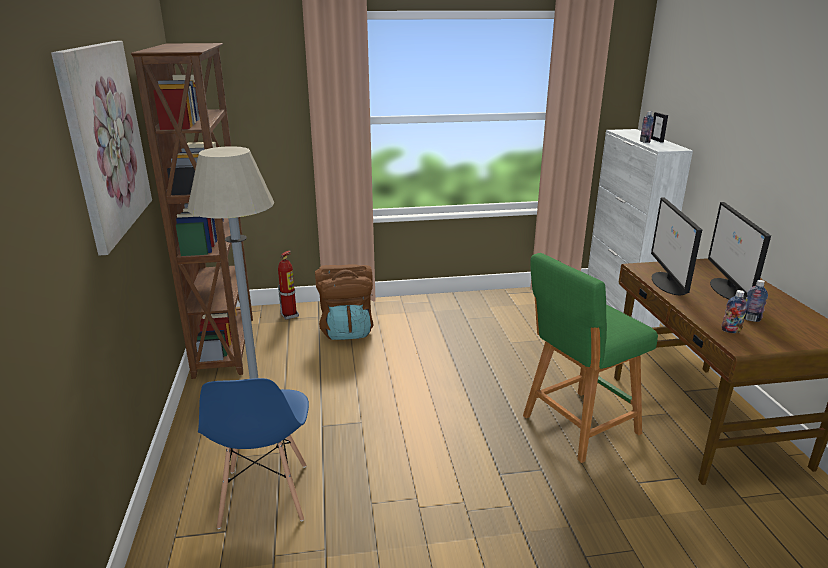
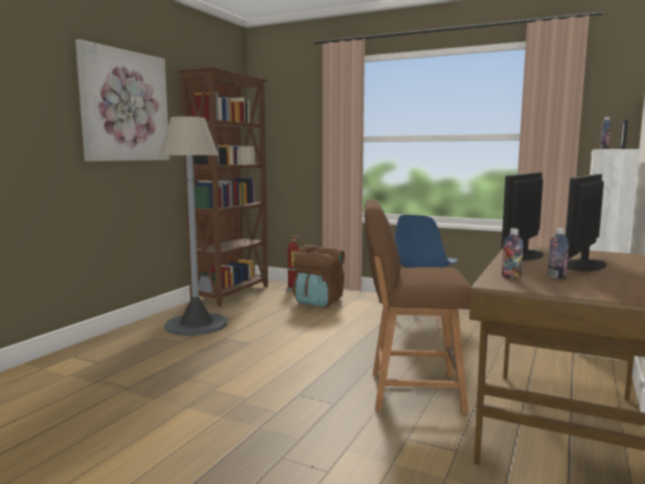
camera: 35 degrees right, 15 degrees down
blue chair [198,378,309,529] -> blue chair moved to [395,215,458,327]
green stool [523,253,658,463] -> brown stool [364,200,472,414]

